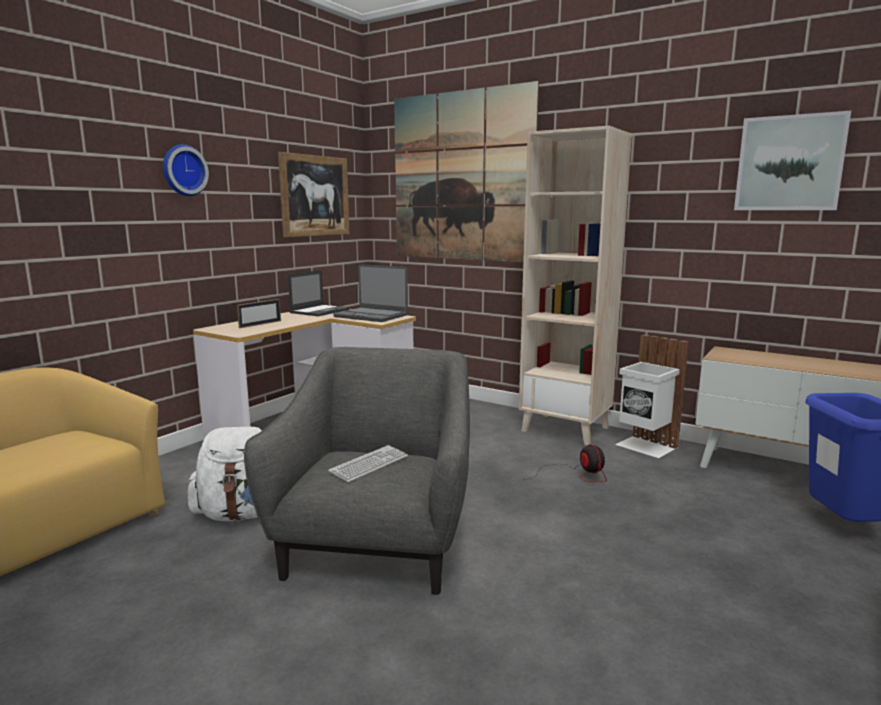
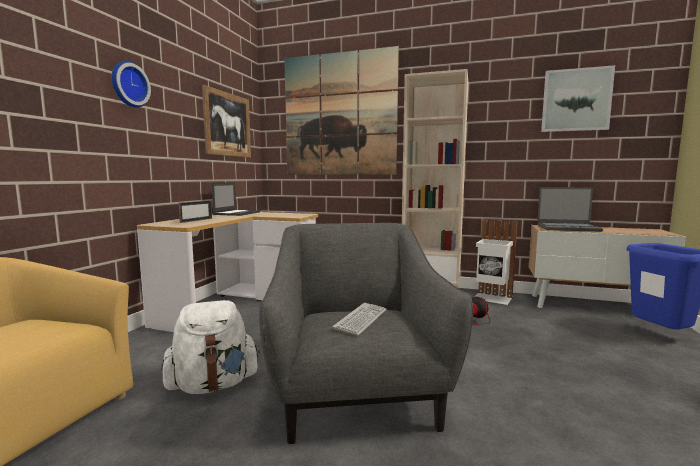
camera: 15 degrees left, 5 degrees down
laptop [333,264,408,322] -> laptop moved to [537,187,603,232]

